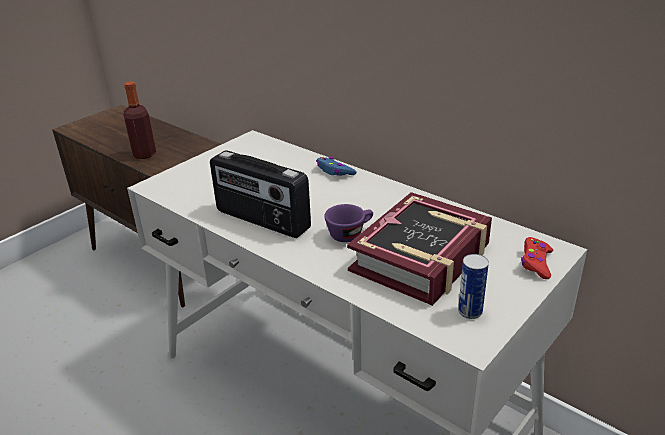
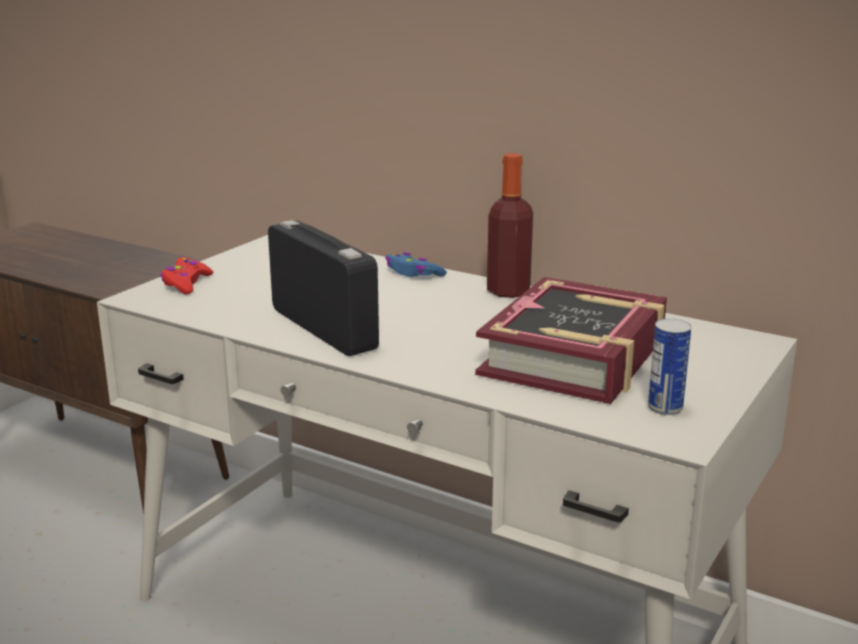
camera: 10 degrees left, 10 degrees down
bottle [124,81,156,159] -> bottle moved to [487,153,533,298]
radio [210,151,311,238] -> radio turned 150 degrees counterclockwise [268,220,379,356]
purple cup [324,204,373,242] -> none
red game controller [521,237,553,279] -> red game controller moved to [160,257,213,294]

